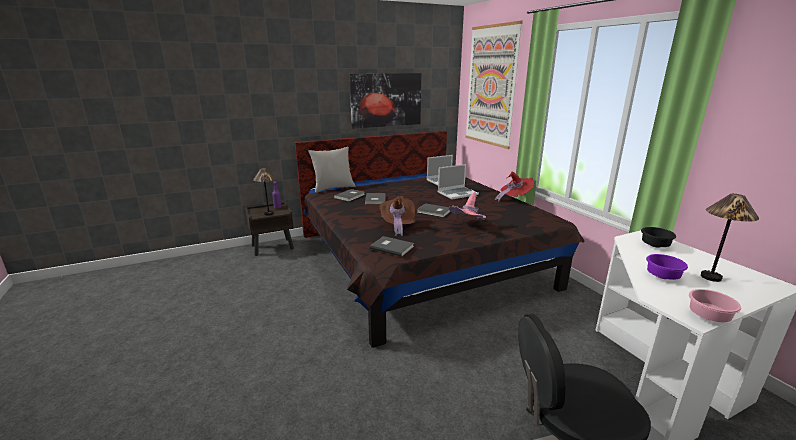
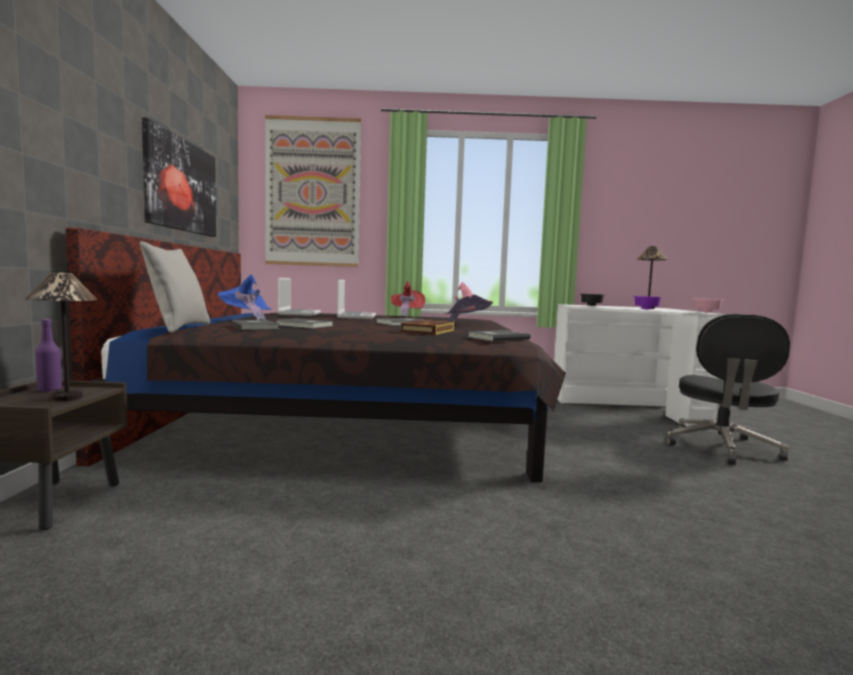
camera: 65 degrees left, 15 degrees down
brown hat [380,196,416,236] -> book [400,320,454,335]
none -> blue hat [218,275,272,320]

